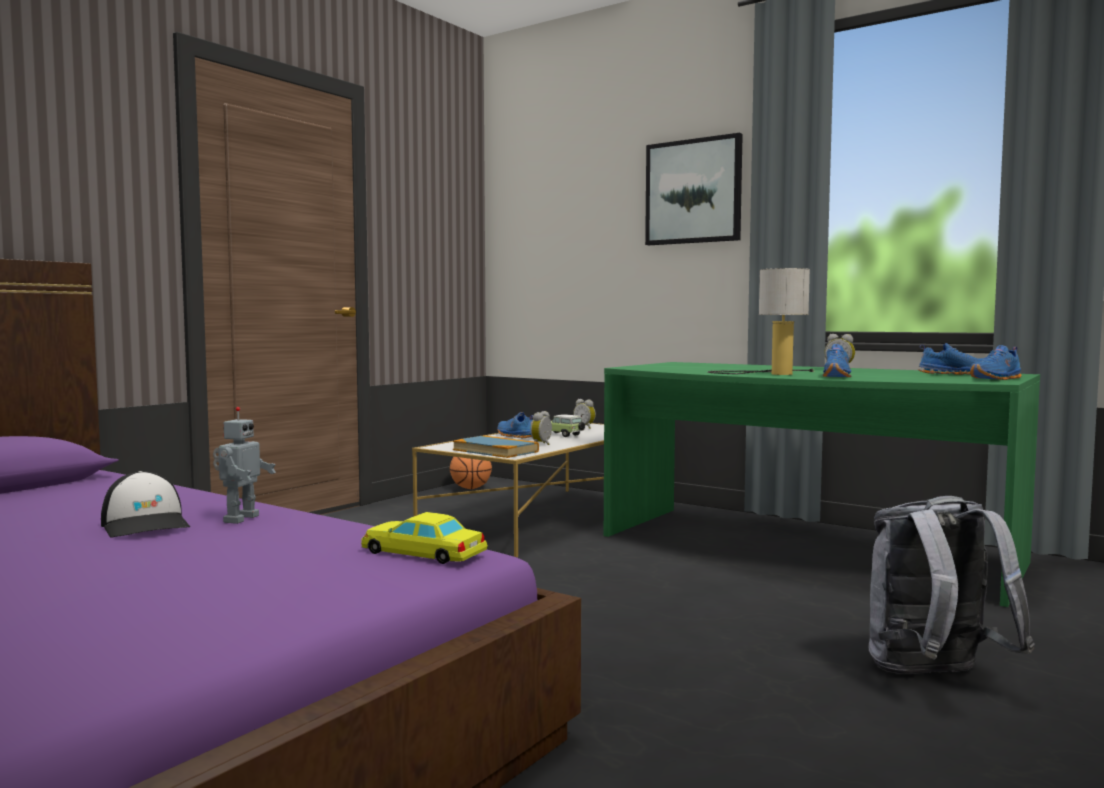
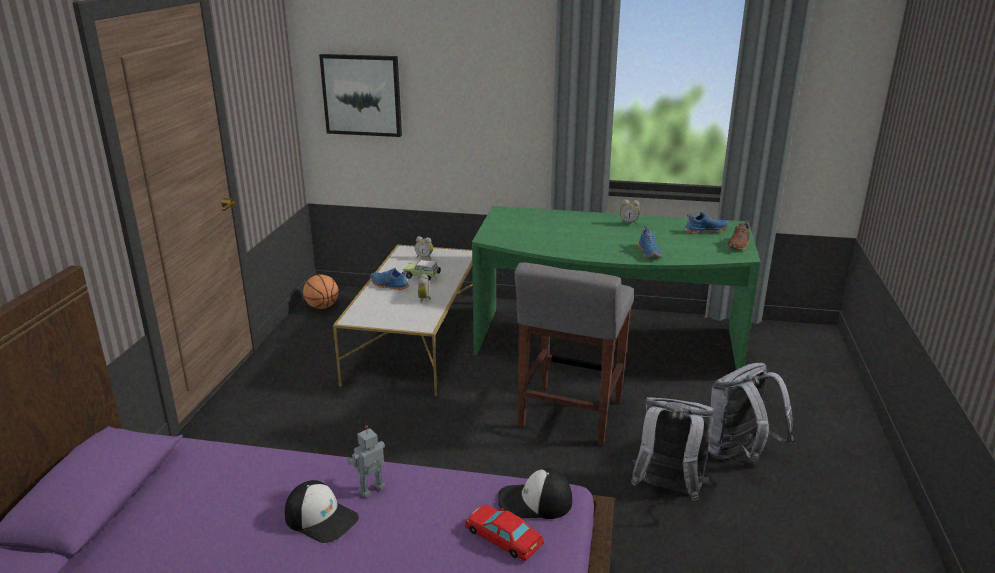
camera: 25 degrees left, 20 degrees up
toy robot [213,407,276,524] -> toy robot turned 120 degrees counterclockwise [347,425,385,498]
yellow toy car [361,512,488,564] -> cap [498,468,572,519]
book [453,435,539,458] -> none
picture [645,133,743,245] -> picture moved to [319,54,402,137]
table lamp [707,268,814,375] -> none
blue shoe [970,345,1021,380] -> brown shoe [727,220,750,250]
none -> red toy car [465,505,544,561]
none -> grey stool [514,262,634,445]
none -> grey backpack [631,397,715,501]

